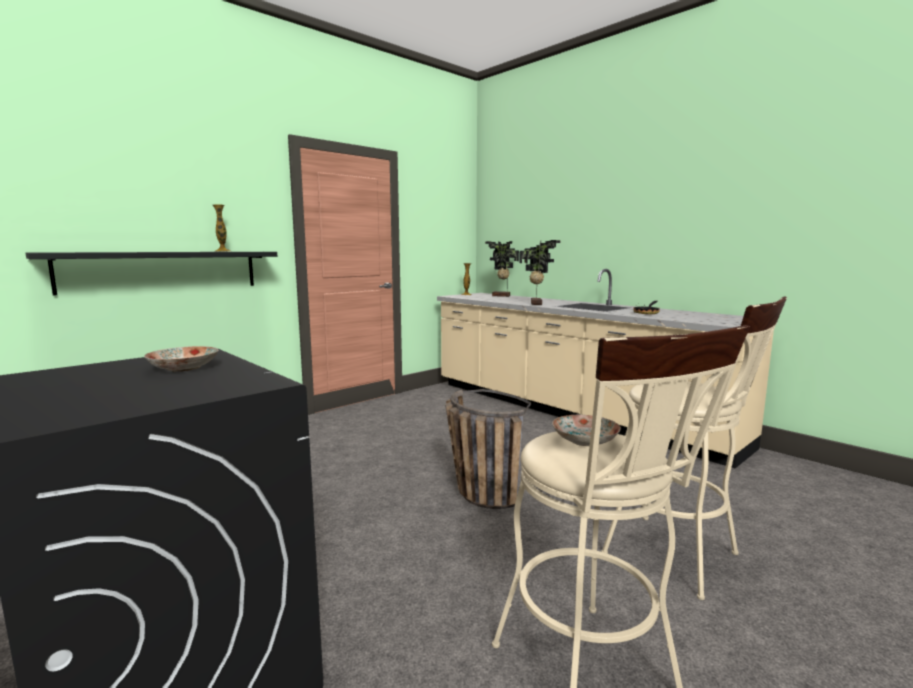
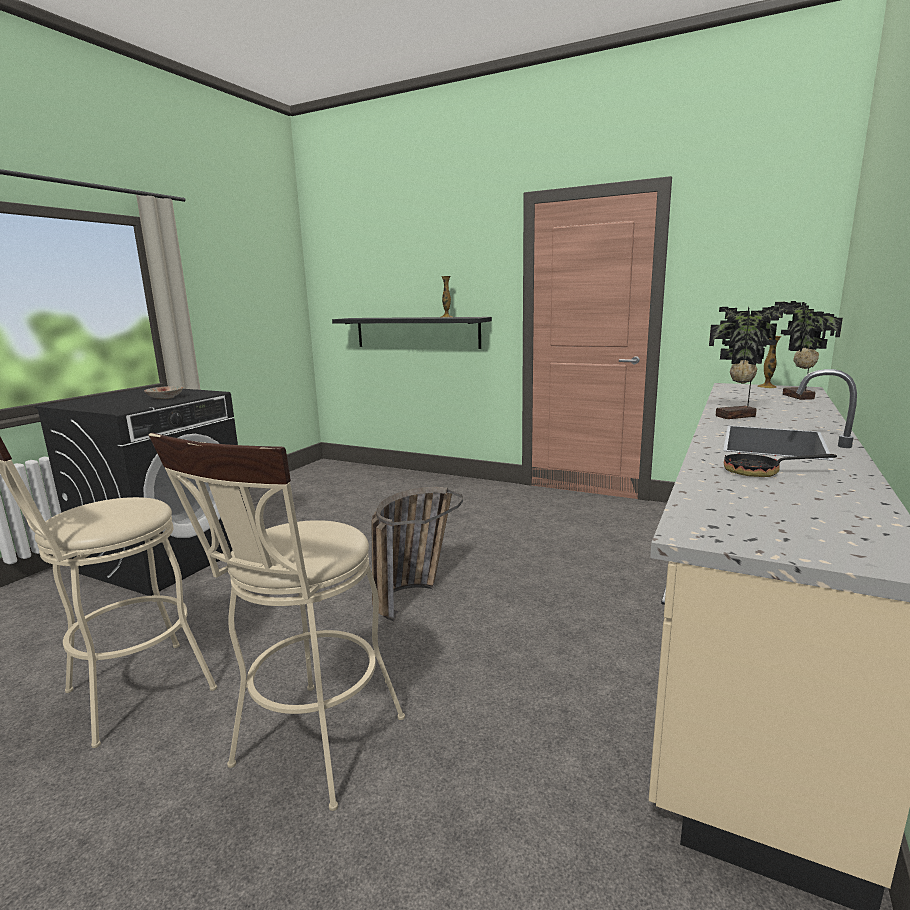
camera: 70 degrees right, 5 degrees up
plate [552,415,621,446] -> none

